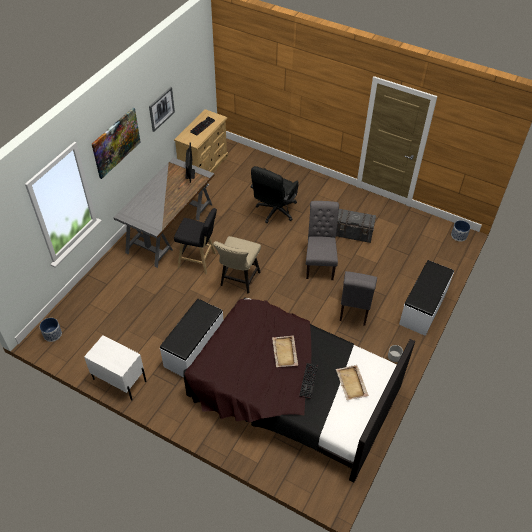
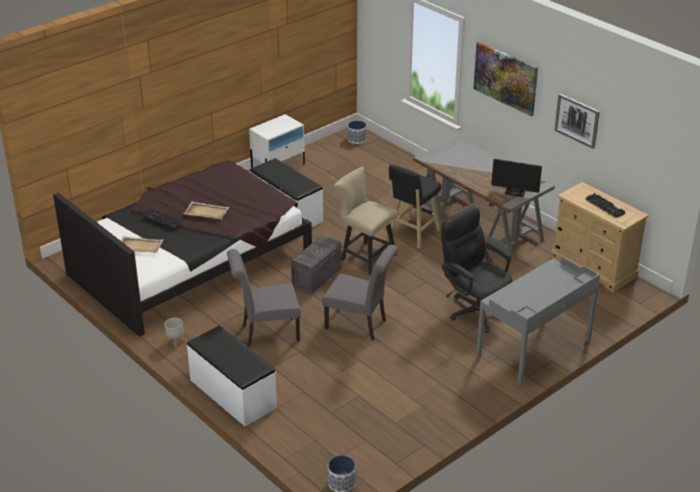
camera: 110 degrees right, 15 degrees down
grey storage box [336,209,376,243] -> grey storage box moved to [290,235,343,295]
grey chair [340,271,377,326] -> grey chair turned 45 degrees counterclockwise [227,249,301,347]
none -> grey desk [476,257,600,386]

